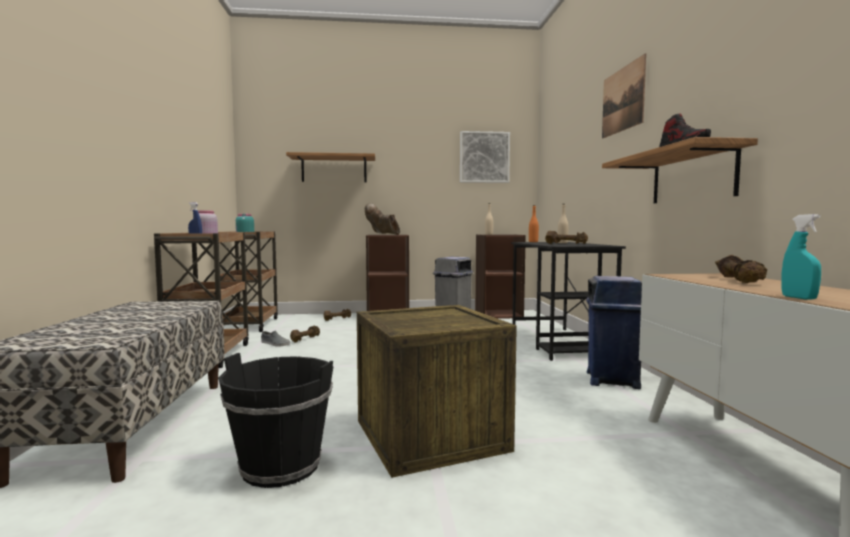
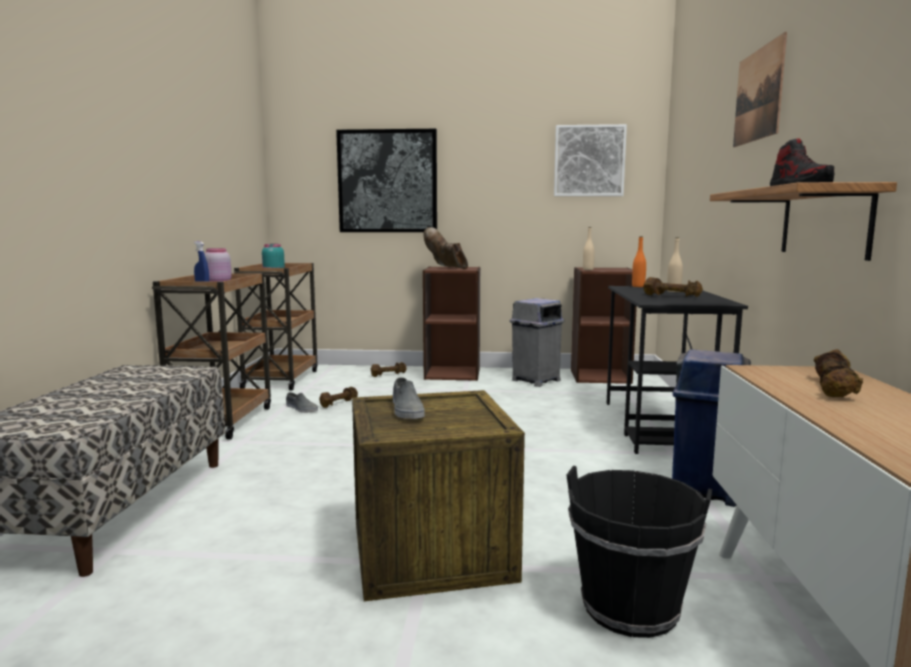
camera: 10 degrees right, 5 degrees up
black bucket [218,353,333,488] -> black bucket moved to [566,466,712,638]
shelf [286,152,375,182] -> picture [336,129,437,232]
turquoise spray bottle [781,214,821,299] -> none
none -> grey shoe [393,377,425,419]

